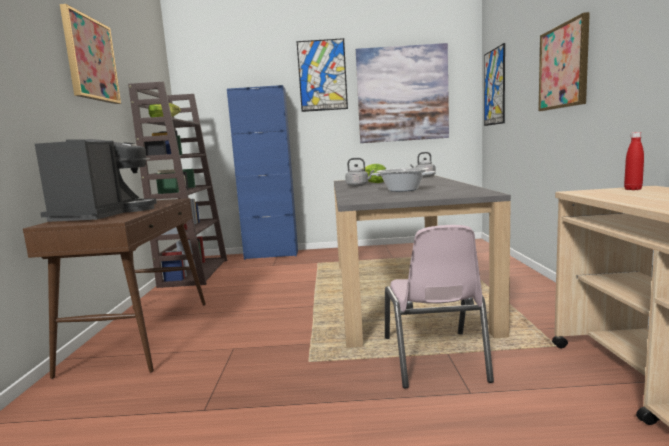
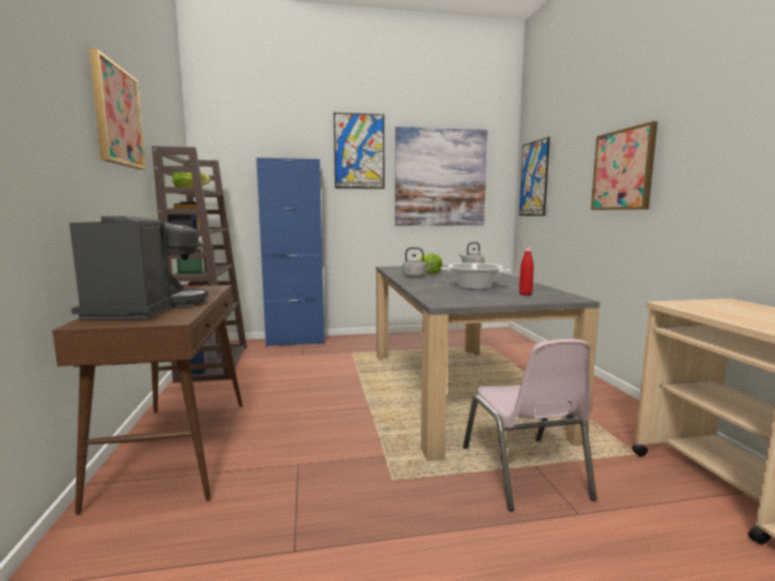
camera: 10 degrees left, 0 degrees up
red bottle [624,132,644,190] -> red bottle moved to [519,247,534,295]

